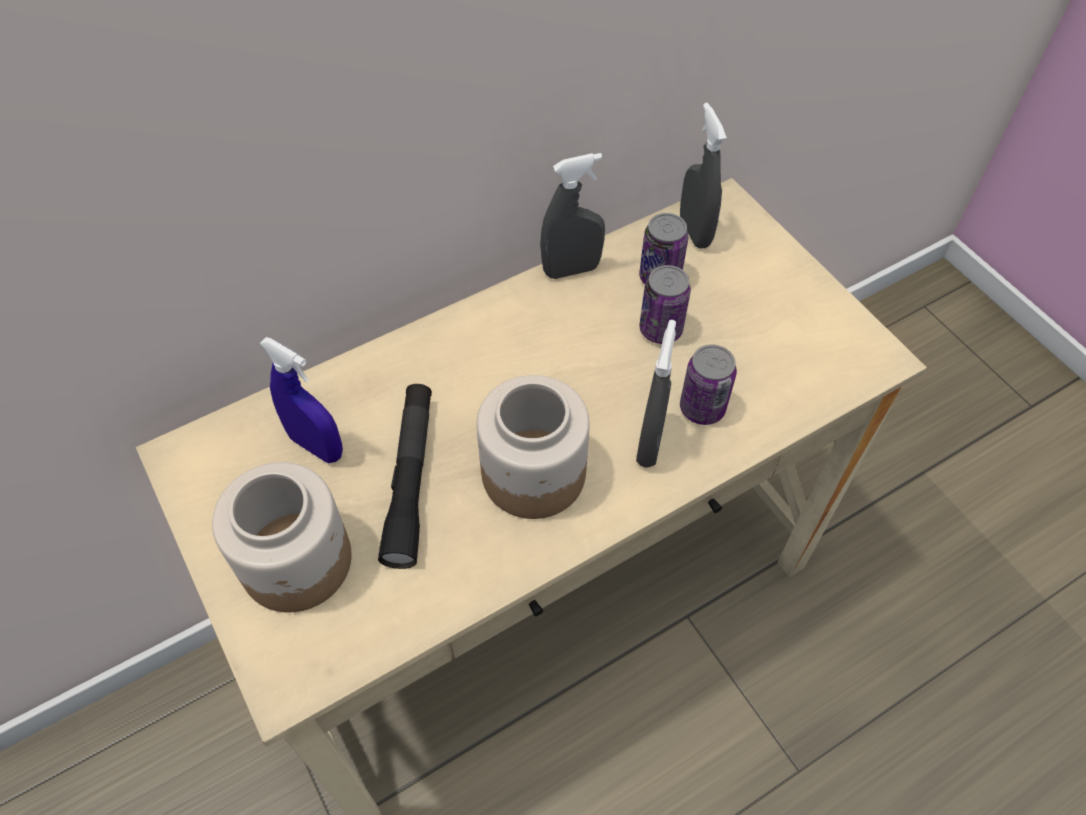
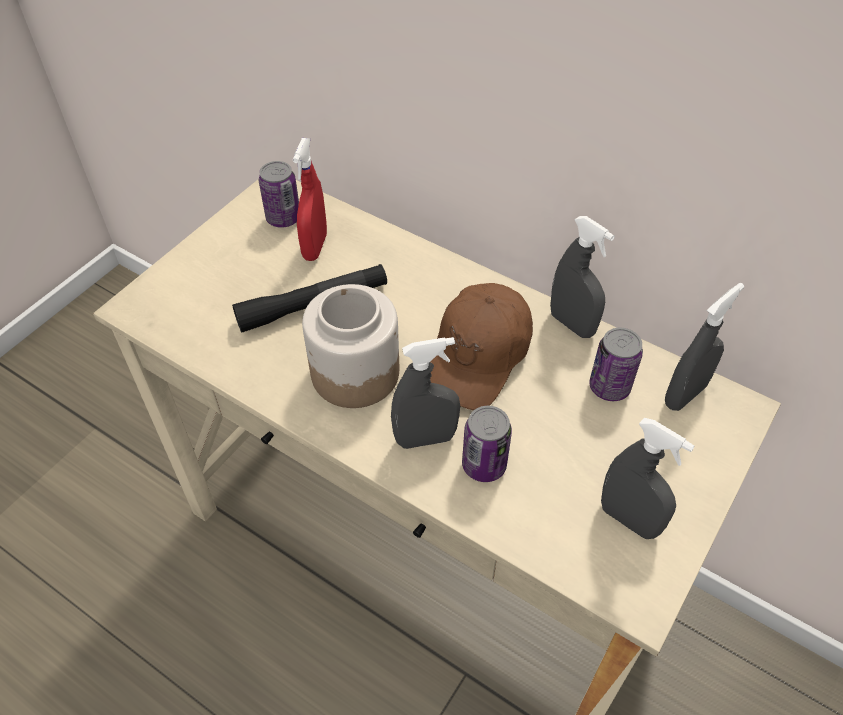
camera: 65 degrees right, 5 degrees down
jar [212,462,352,613] -> none
blue spray bottle [259,337,343,463] -> red spray bottle [293,138,327,261]
can [639,265,691,344] -> can moved to [259,161,299,228]
none -> brown cap [430,283,533,410]
none -> grey spray bottle [601,418,694,539]

